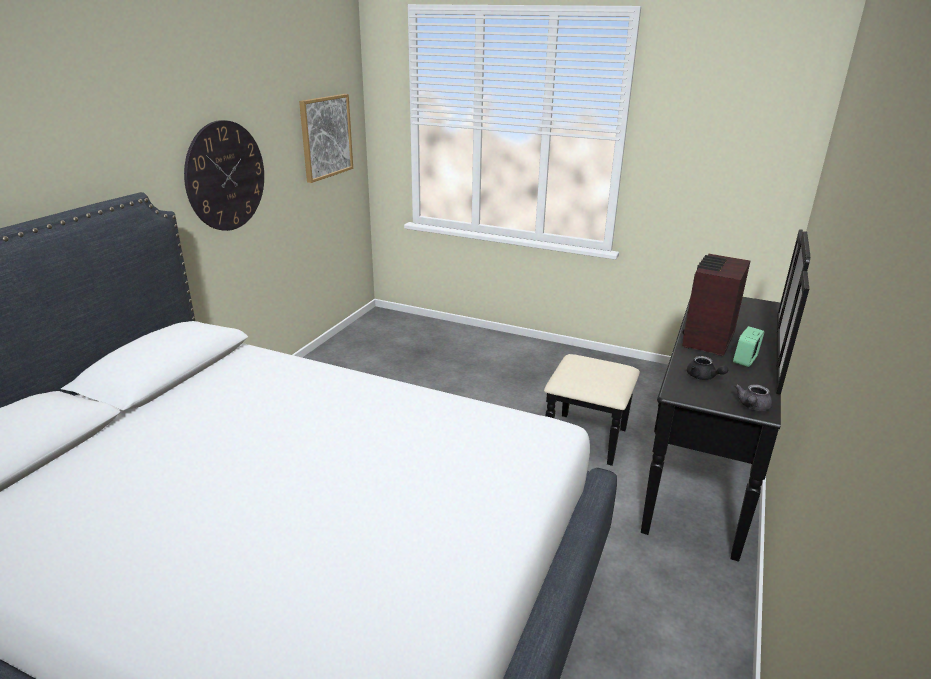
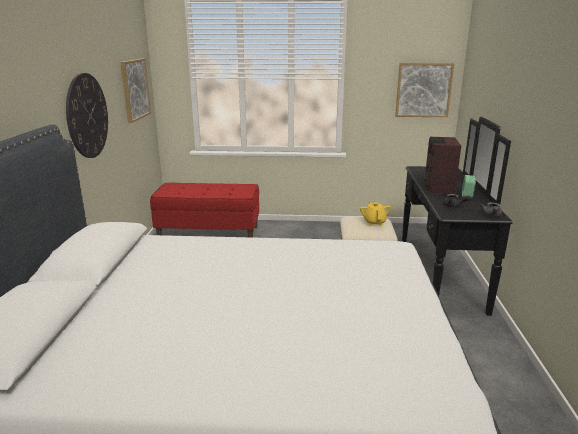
camera: 20 degrees left, 5 degrees down
none -> red bench [150,183,259,238]
none -> yellow teapot [360,201,391,226]
none -> picture [395,63,454,117]

